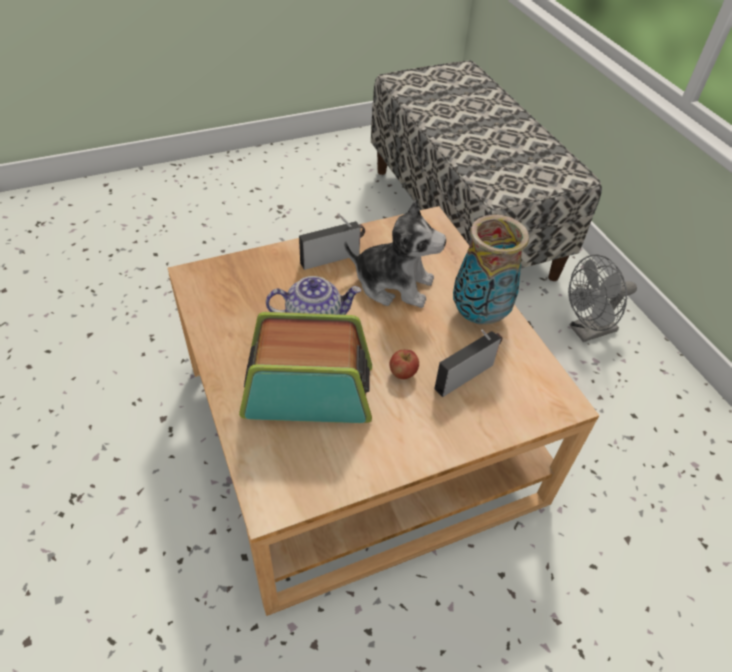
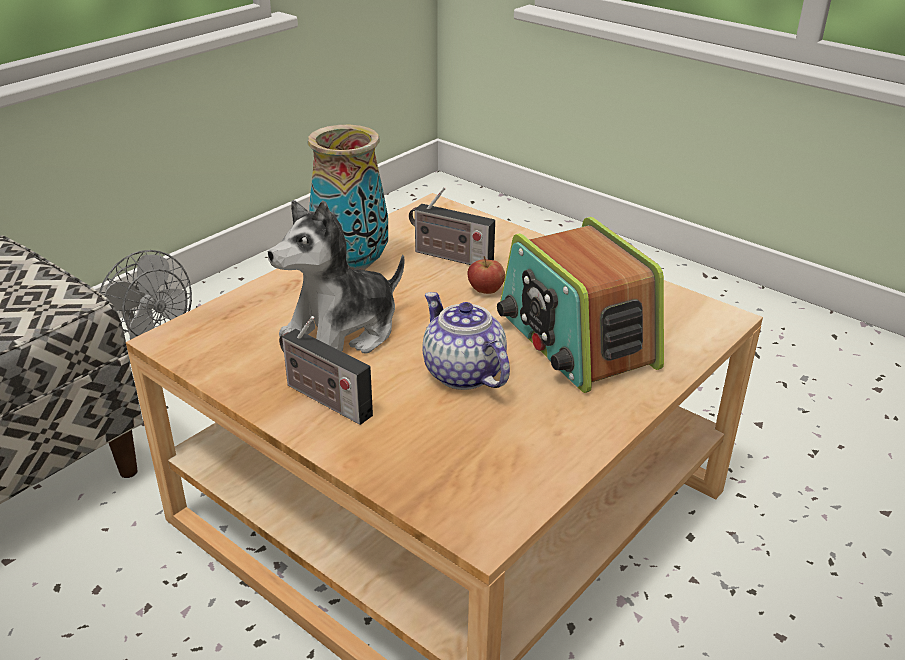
camera: 115 degrees left, 15 degrees down
plush toy [344,200,446,308] -> plush toy turned 120 degrees counterclockwise [268,200,404,354]

